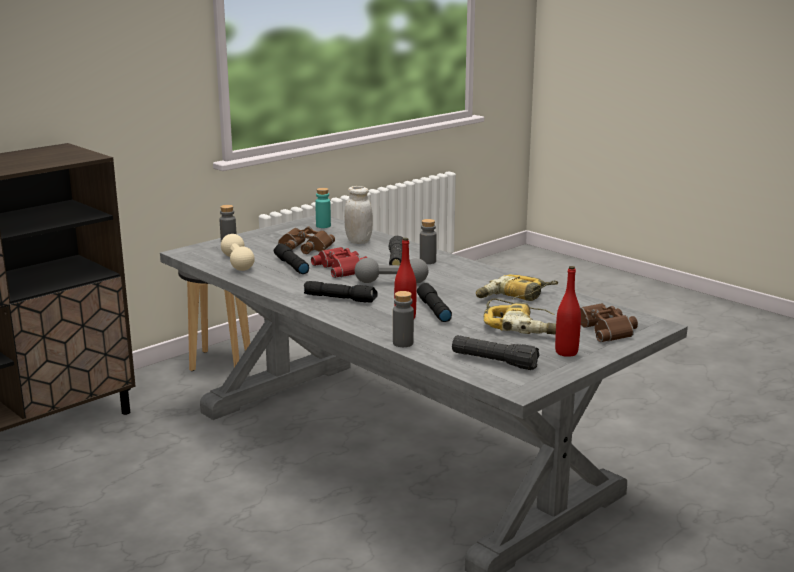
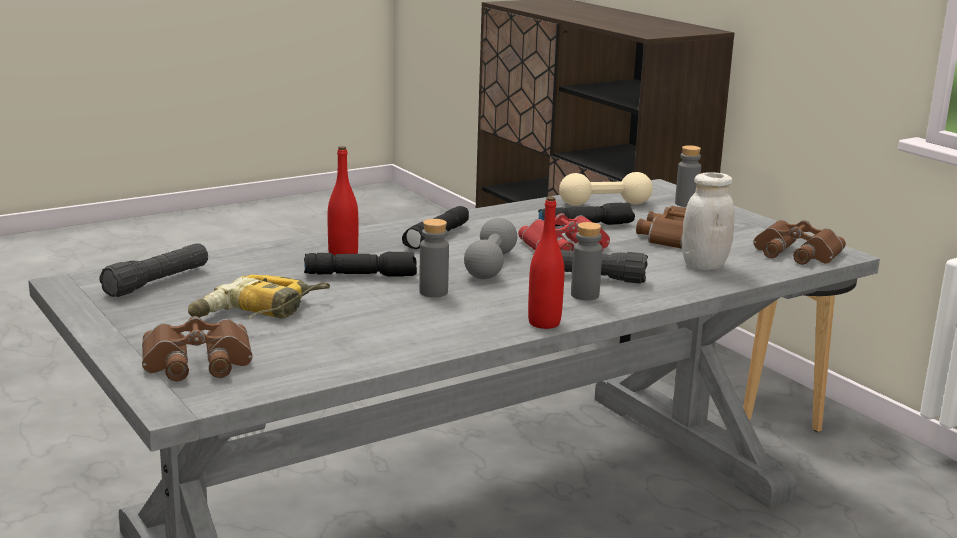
camera: 100 degrees right, 0 degrees up
turquoise bottle [315,188,331,228] -> brown binoculars [753,220,846,265]
grey bottle [393,291,414,347] -> grey bottle moved to [419,219,449,297]
power drill [476,274,558,301] -> none
red bottle [555,266,581,357] -> red bottle moved to [528,197,565,329]

